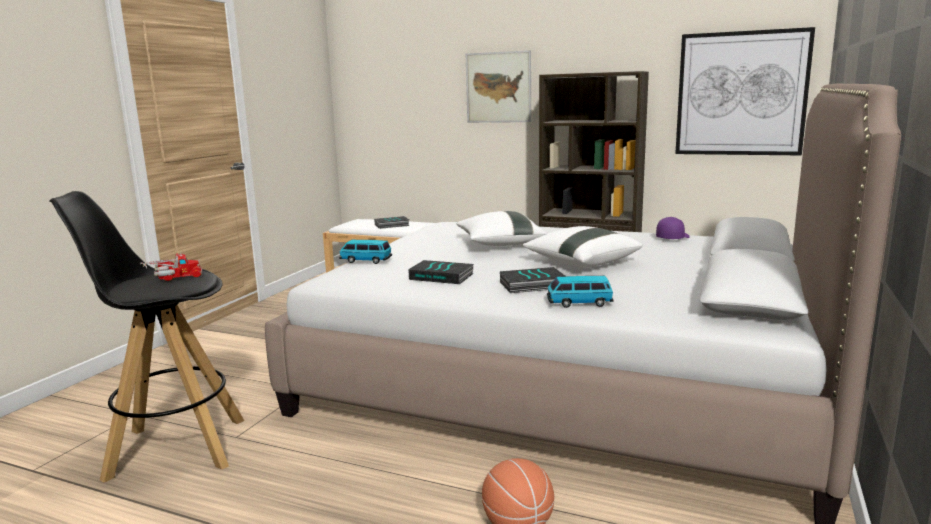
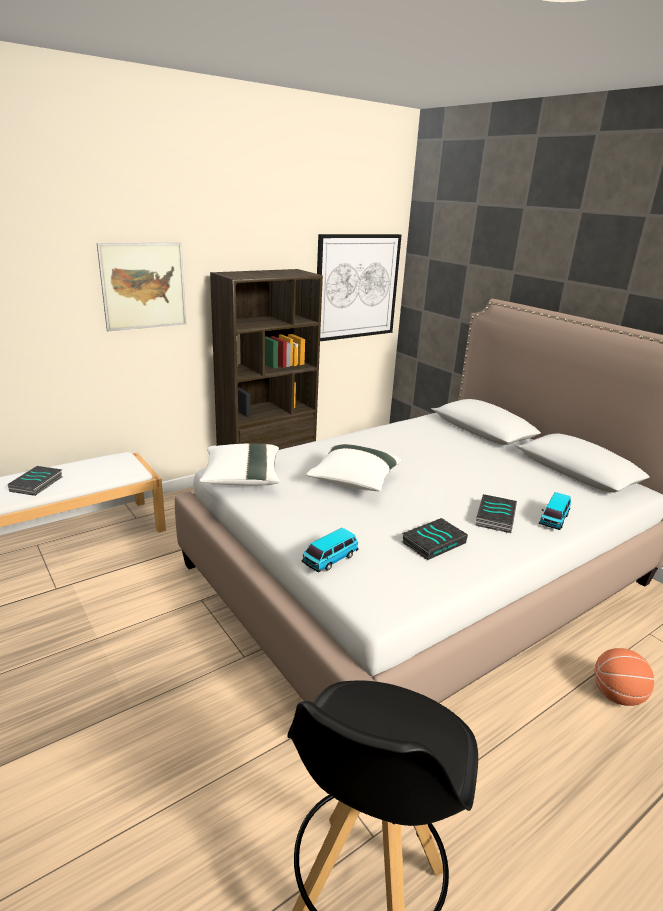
camera: 60 degrees left, 10 degrees up
toy truck [141,252,202,281] -> none
white pillow [522,226,643,268] -> white pillow moved to [199,443,280,486]
purple cap [656,217,690,239] -> none

